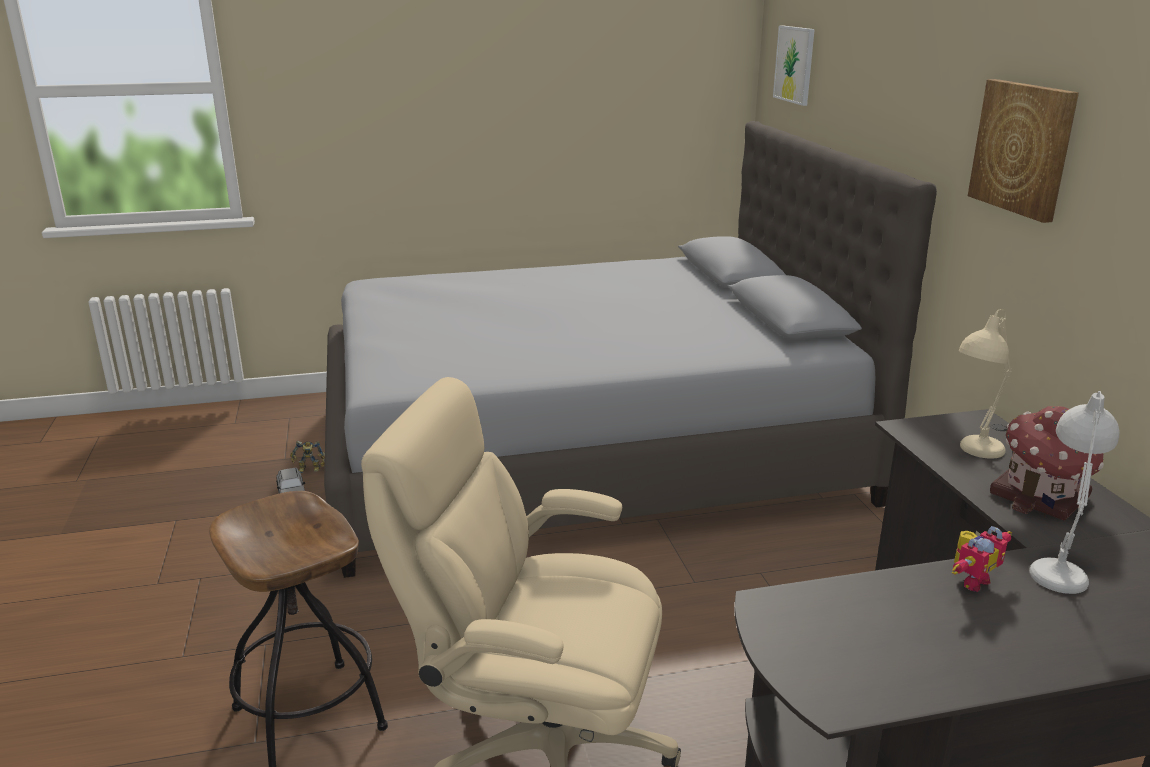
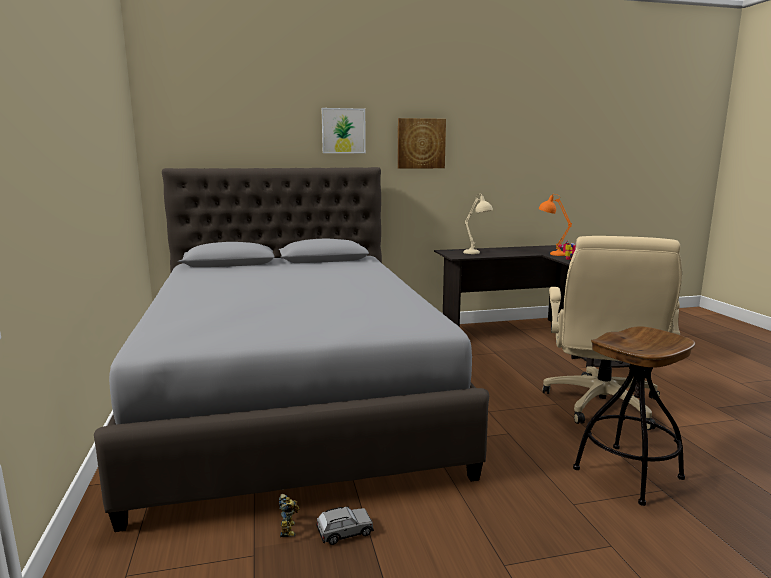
camera: 90 degrees left, 10 degrees down
picture [773,25,815,106] -> picture moved to [321,108,366,153]
toy house [990,406,1104,520] -> none
white table lamp [1029,391,1119,594] -> orange table lamp [539,194,572,256]

